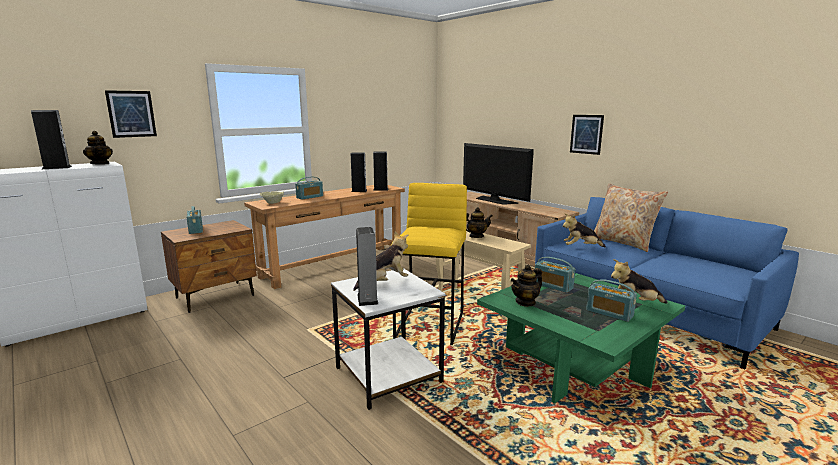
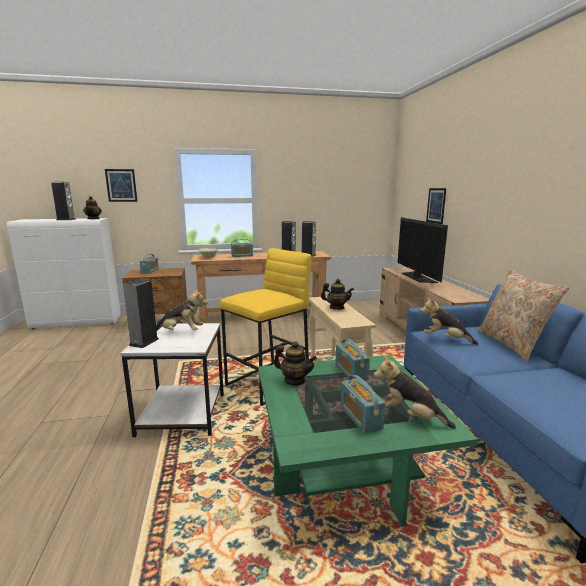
camera: 30 degrees right, 0 degrees up
teapot [511,265,542,307] -> teapot turned 150 degrees counterclockwise [274,341,317,385]
picture [570,115,604,155] -> picture moved to [426,188,446,224]

